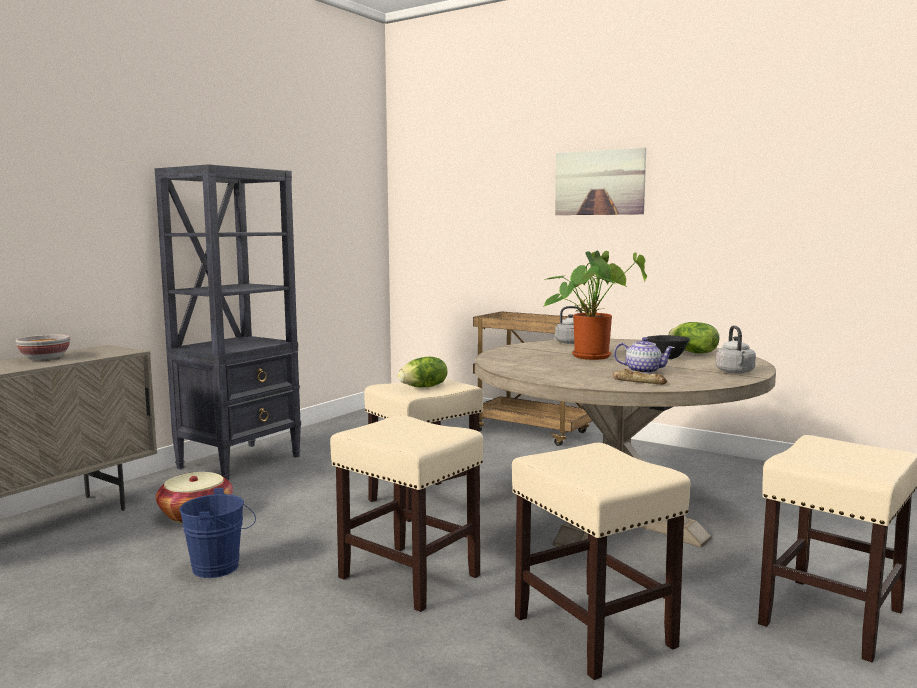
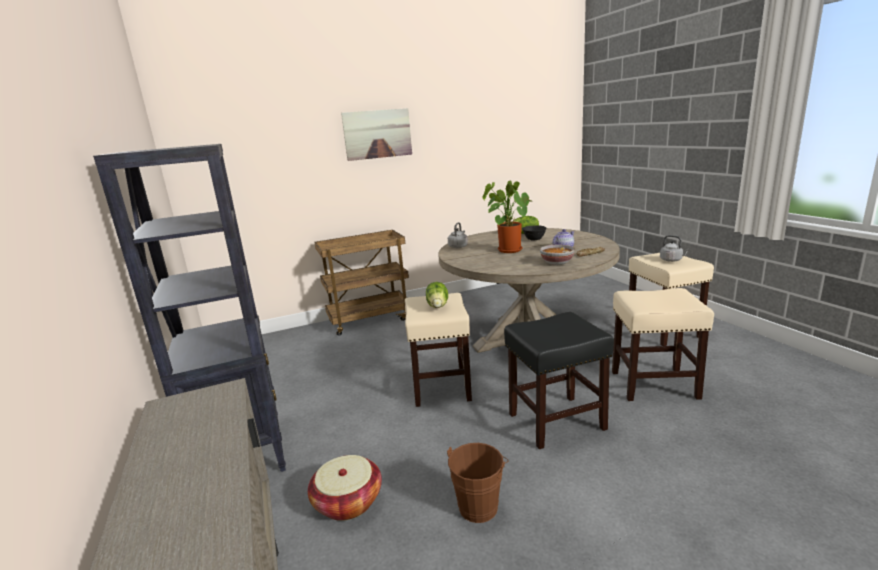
camera: 55 degrees left, 10 degrees up
bowl [16,334,70,360] -> bowl moved to [540,245,575,265]
blue bucket [179,488,256,578] -> brown bucket [447,443,509,523]
beige stool [330,415,483,612] -> black stool [504,312,614,449]
grey kettle [716,325,756,374] -> grey kettle moved to [660,235,690,262]

